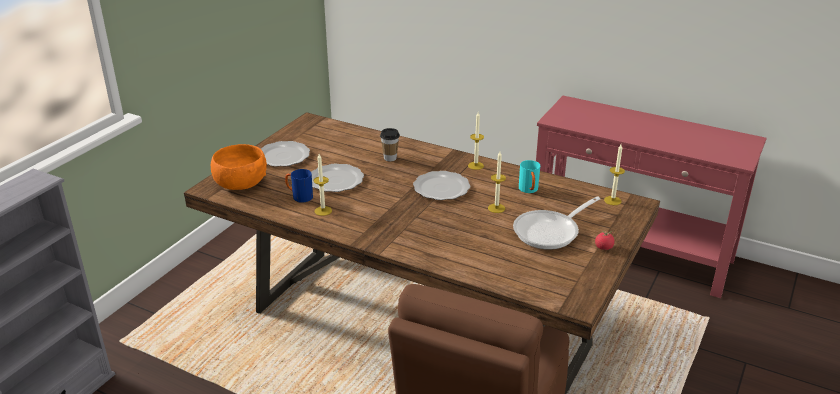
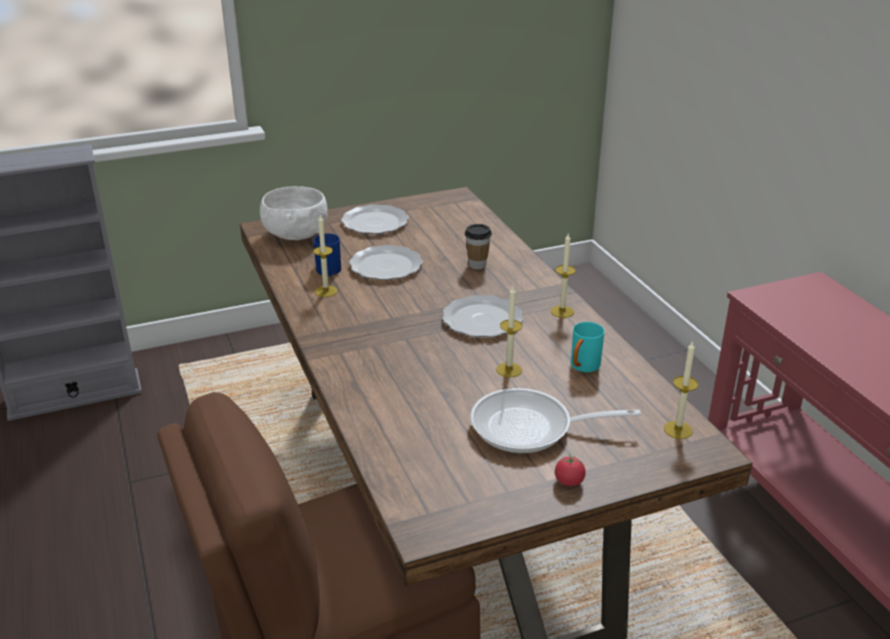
camera: 40 degrees right, 0 degrees up
orange bowl [211,144,267,190] -> white bowl [260,186,328,240]

